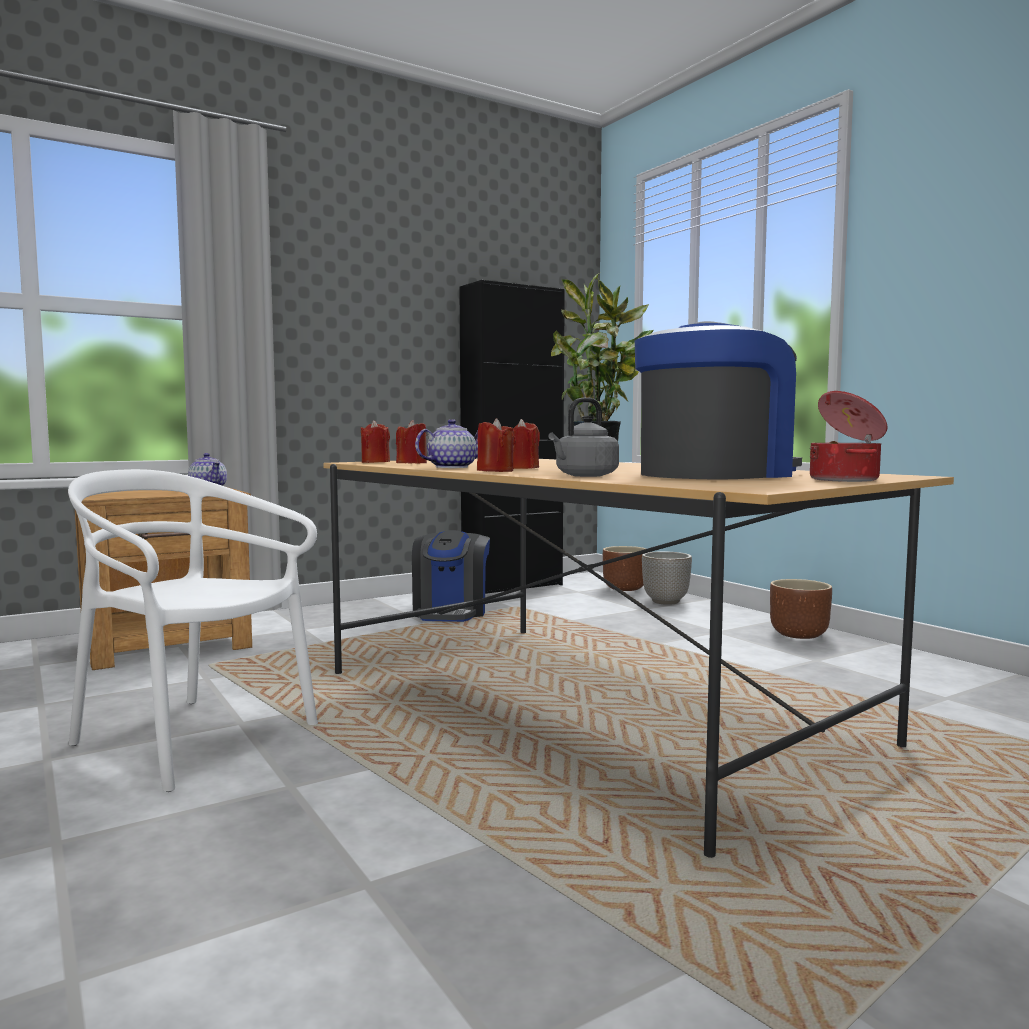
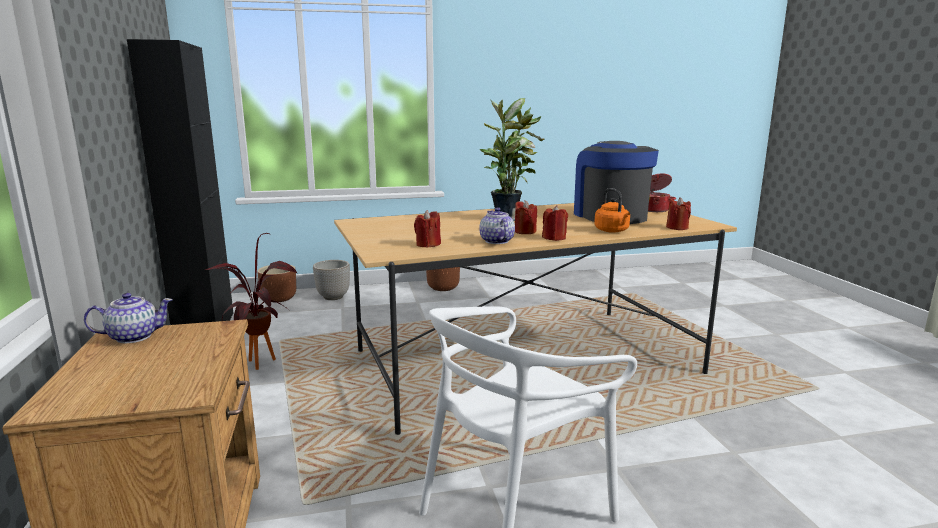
camera: 70 degrees left, 10 degrees up
red candle [361,420,390,463] -> red candle moved to [666,197,691,230]
coffee machine [412,530,490,622] -> potted plant [205,233,298,370]
grey kettle [549,398,619,477] -> orange kettle [594,188,630,233]

